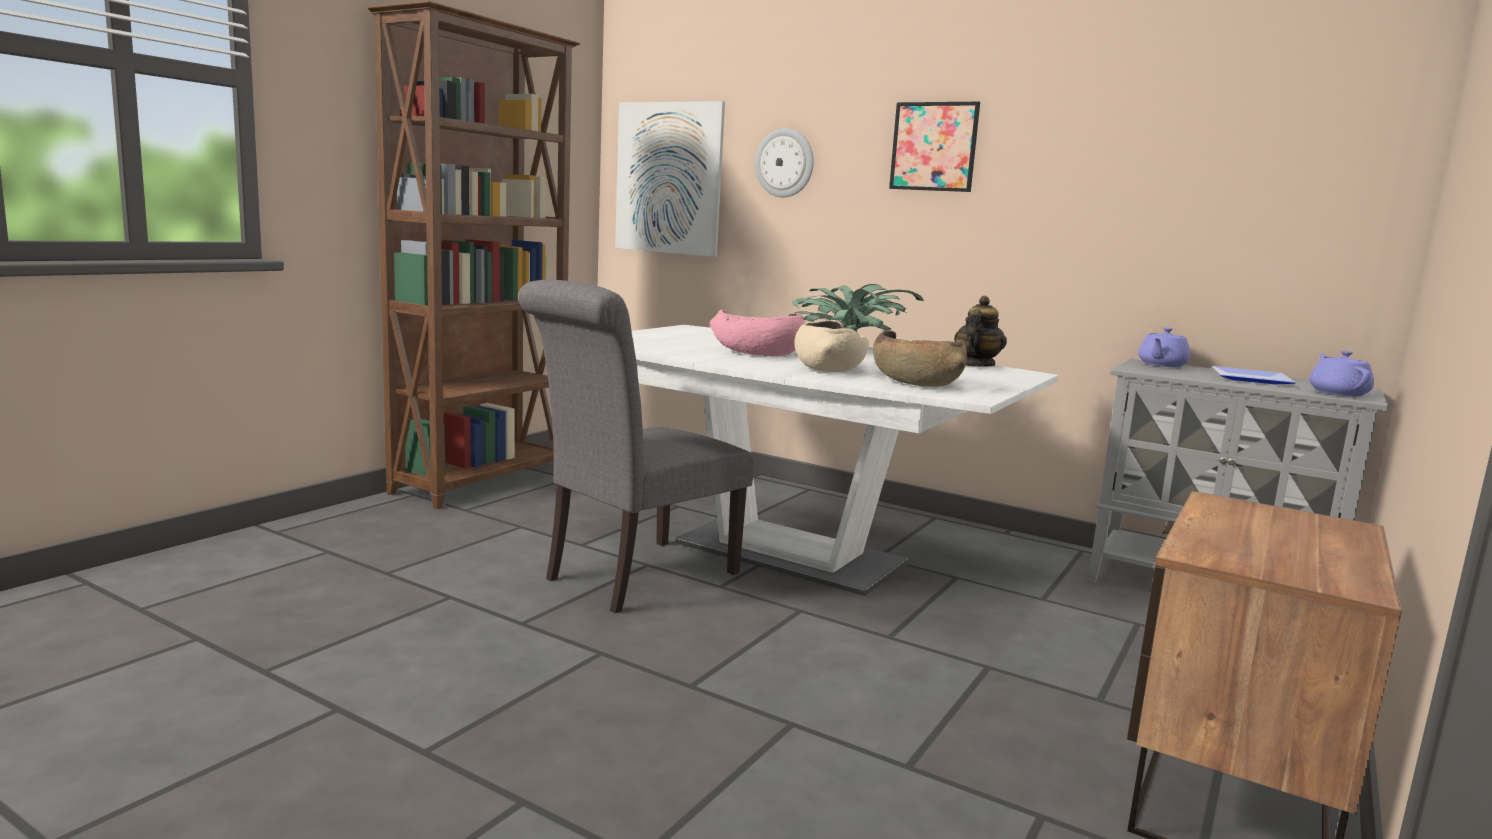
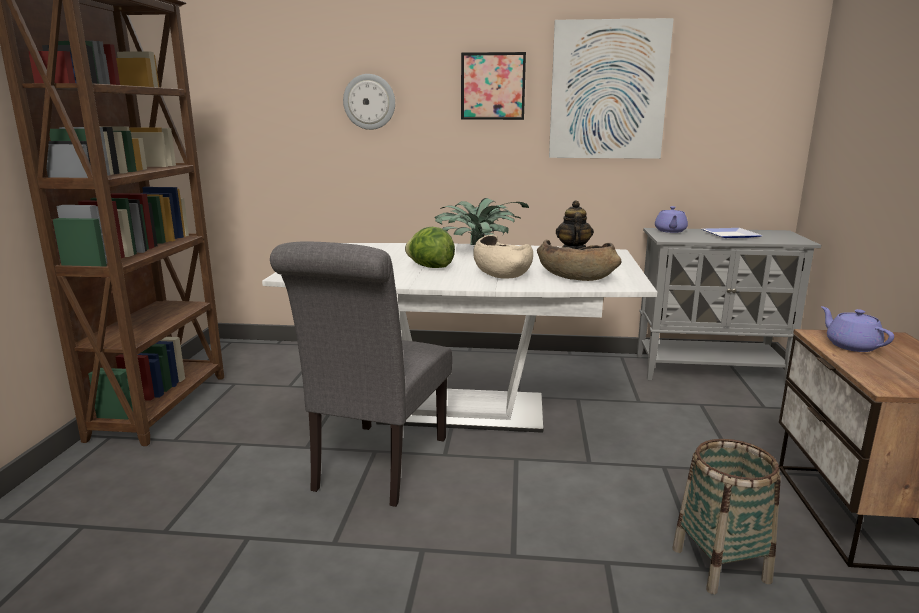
camera: 25 degrees left, 5 degrees up
picture [615,101,725,257] -> picture moved to [549,18,674,159]
pink bowl [710,310,805,356] -> lettuce [405,227,455,268]
purple teapot [1309,351,1374,397] -> purple teapot moved to [821,306,894,352]
none -> basket [672,439,781,594]

